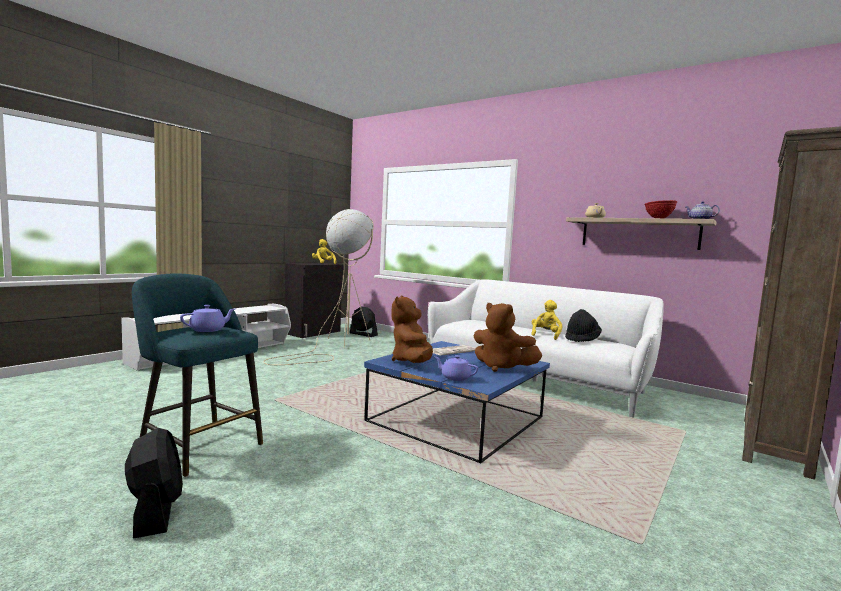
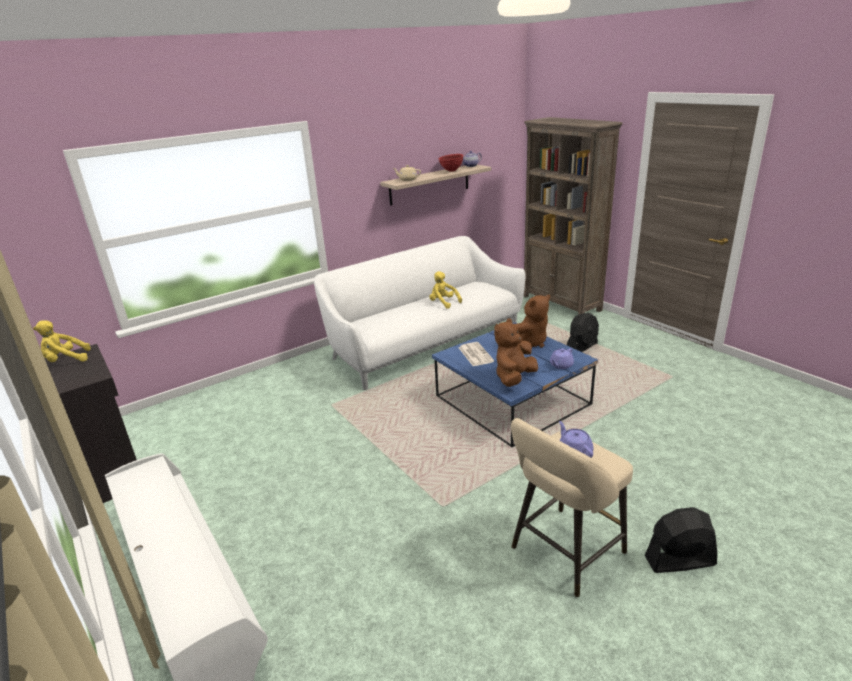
camera: 70 degrees left, 20 degrees up
turquoise stool [132,273,263,477] -> beige stool [511,418,633,597]
beige floor lamp [264,209,374,365] -> none
black fan [350,307,378,337] -> black fan moved to [567,313,599,352]
brown plush toy [392,296,433,363] -> brown plush toy turned 105 degrees clockwise [494,318,538,387]
black hat [565,309,602,342] -> none

